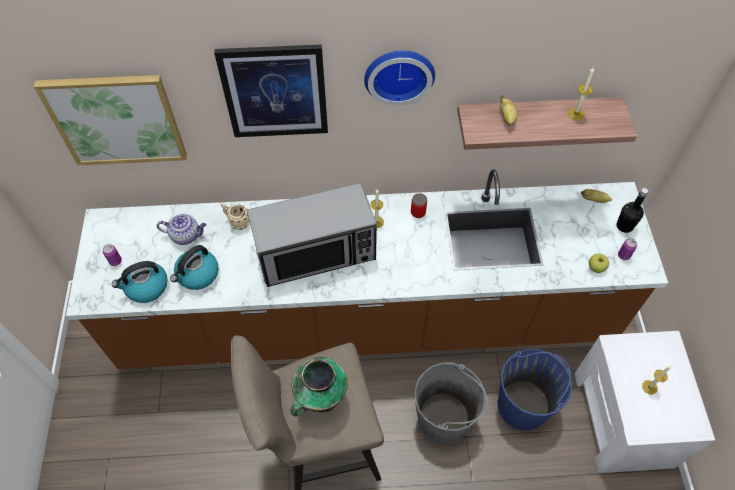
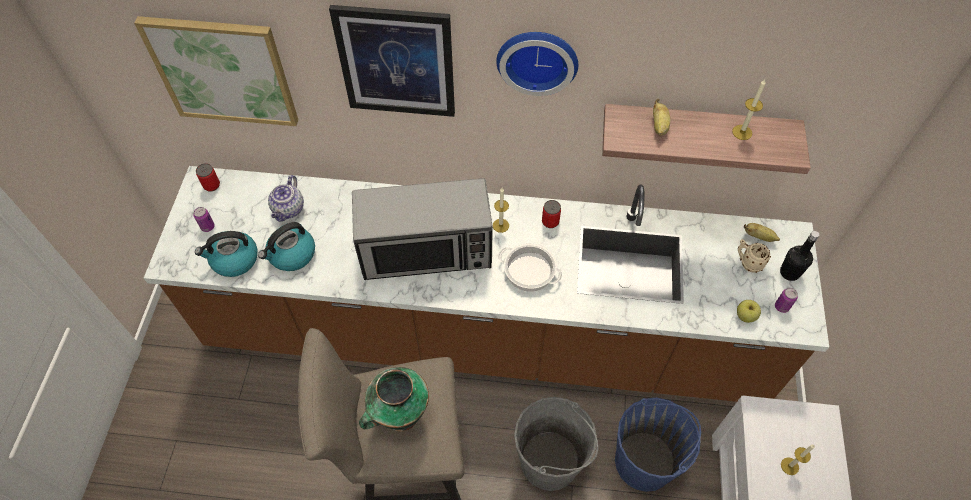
camera: 10 degrees right, 0 degrees up
teapot [157,214,207,245] -> teapot turned 90 degrees clockwise [268,175,304,222]
beige mug [221,203,250,230] -> beige mug moved to [738,239,771,273]
none -> can [196,163,220,192]
none -> cooking pot [498,243,562,292]

